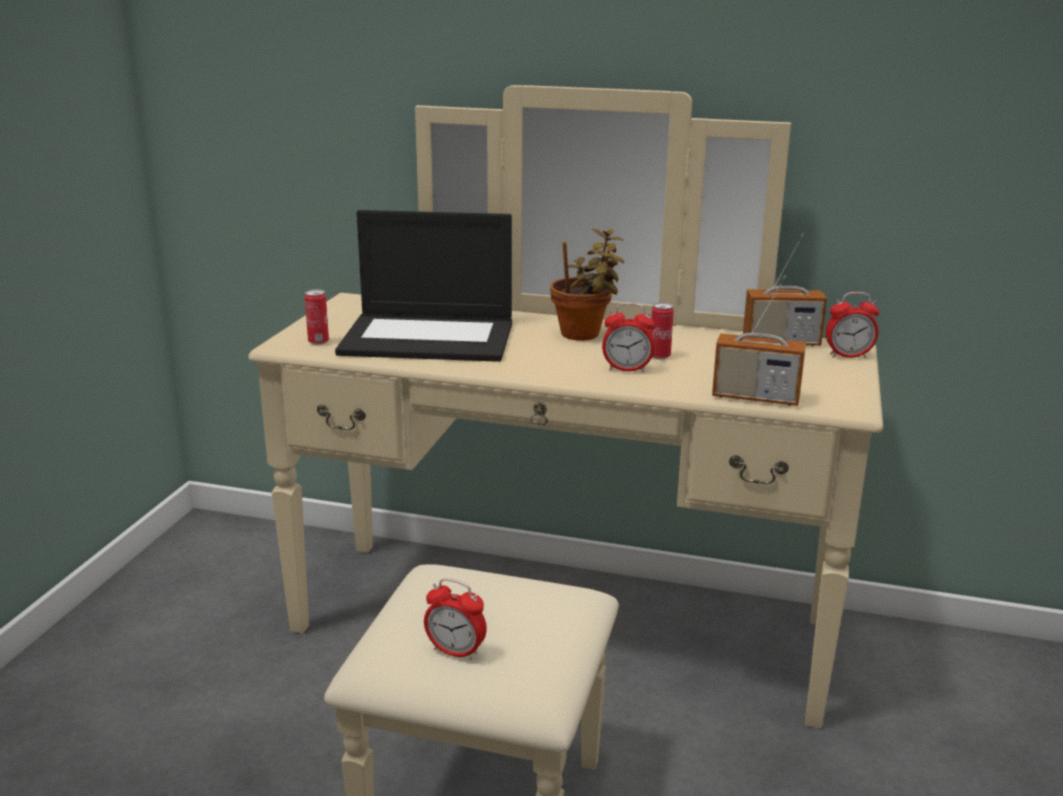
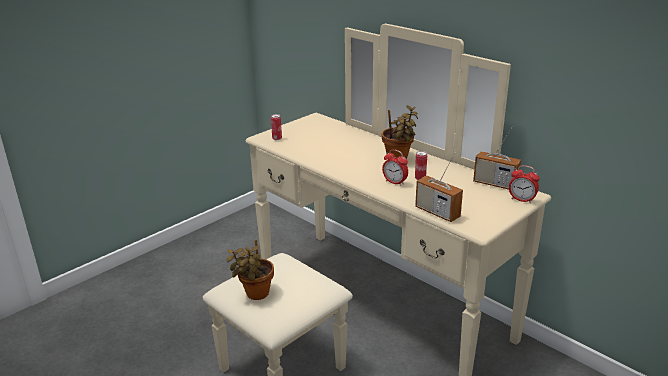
camera: 30 degrees right, 5 degrees up
laptop [335,210,512,362] -> none
alarm clock [424,578,487,660] -> potted plant [226,239,274,300]

